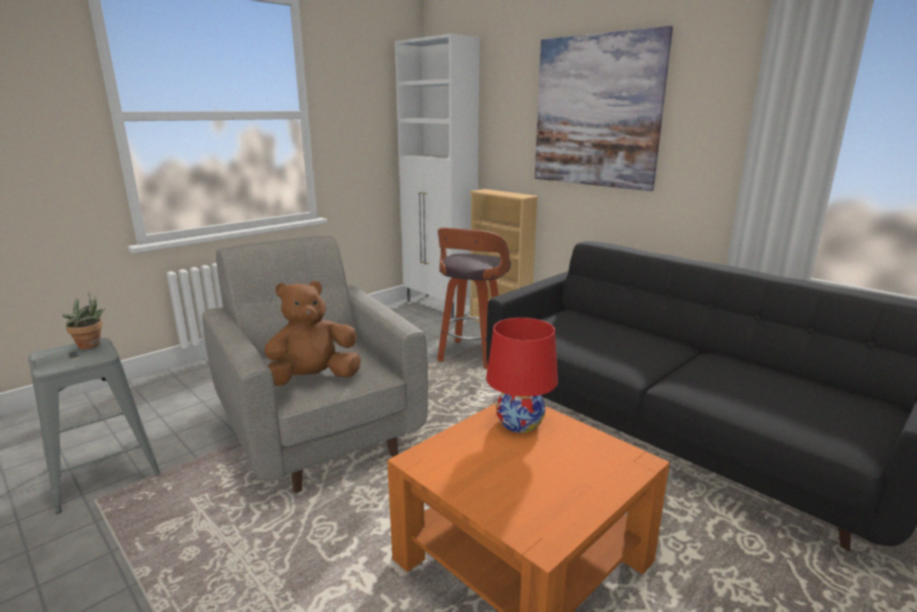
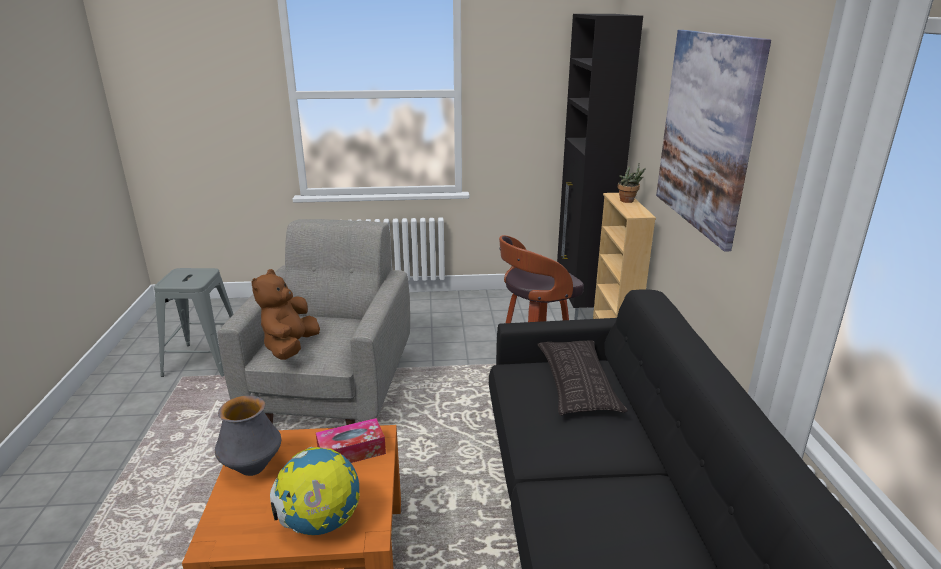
camera: 40 degrees right, 5 degrees up
potted plant [62,292,105,349] -> potted plant moved to [618,164,646,203]
brown plush toy [265,281,361,386] -> brown plush toy turned 90 degrees counterclockwise [252,269,320,360]
white cabinet [395,34,480,318] -> black cabinet [557,14,643,320]
red table lamp [486,318,558,433] -> tissue box [316,418,386,463]
none -> vase [215,395,281,476]
none -> globe [270,447,360,535]
none -> pillow [537,341,628,416]

